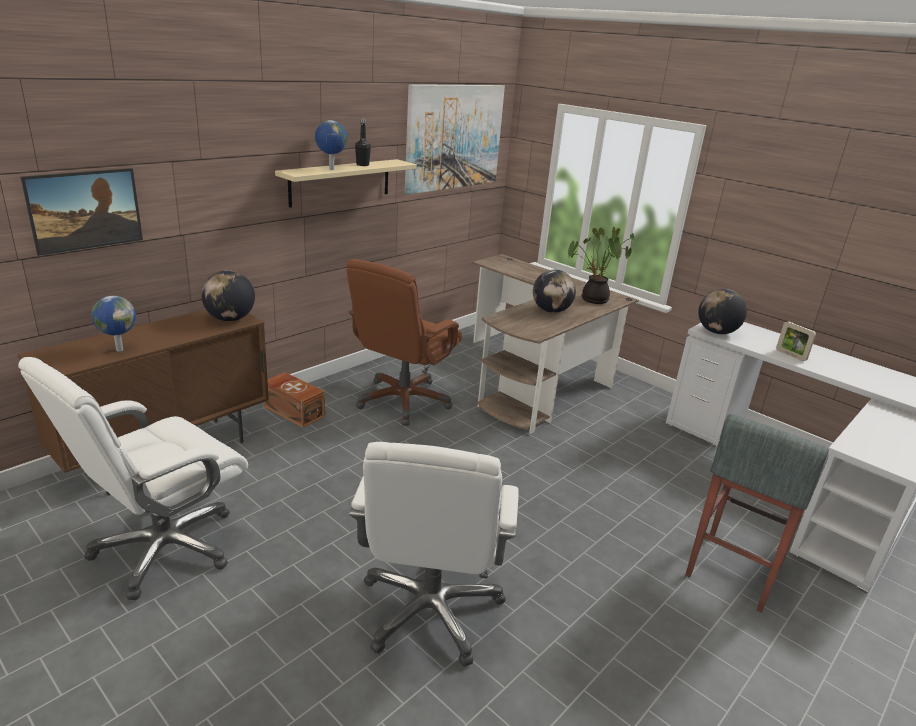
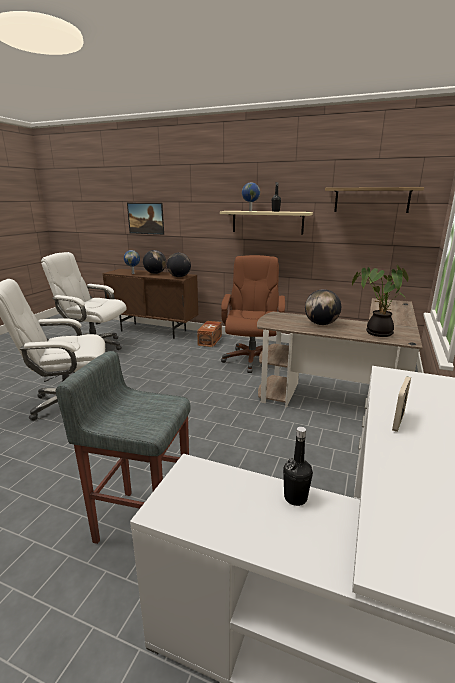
camera: 70 degrees right, 5 degrees down
brown office chair [346,259,462,426] -> brown office chair turned 90 degrees clockwise [221,255,285,373]
picture [405,84,505,195] -> shelf [325,187,424,213]
globe [698,289,747,334] -> globe moved to [143,250,166,274]
none -> black bottle [283,427,313,506]

